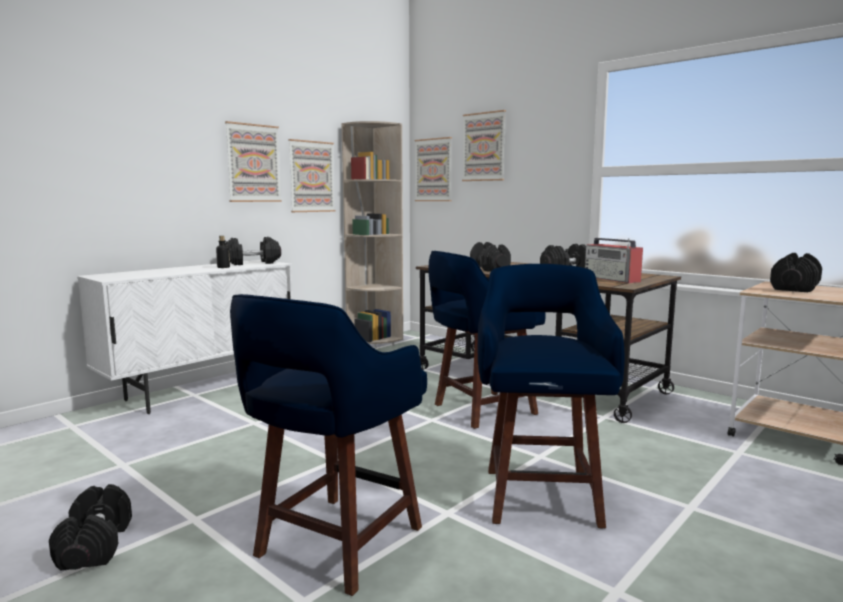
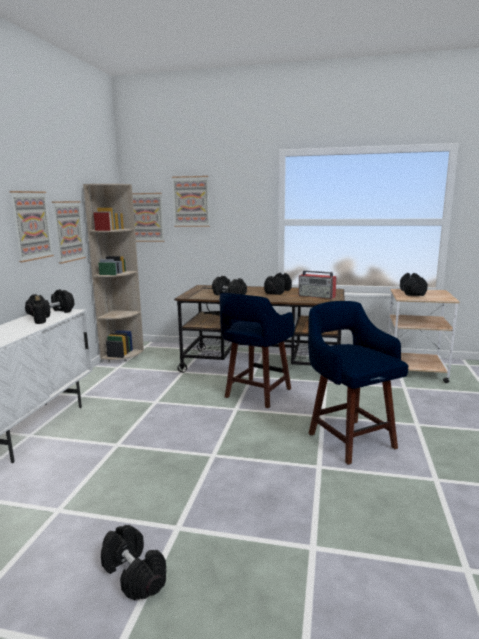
camera: 30 degrees left, 5 degrees up
blue stool [230,294,427,596] -> none

